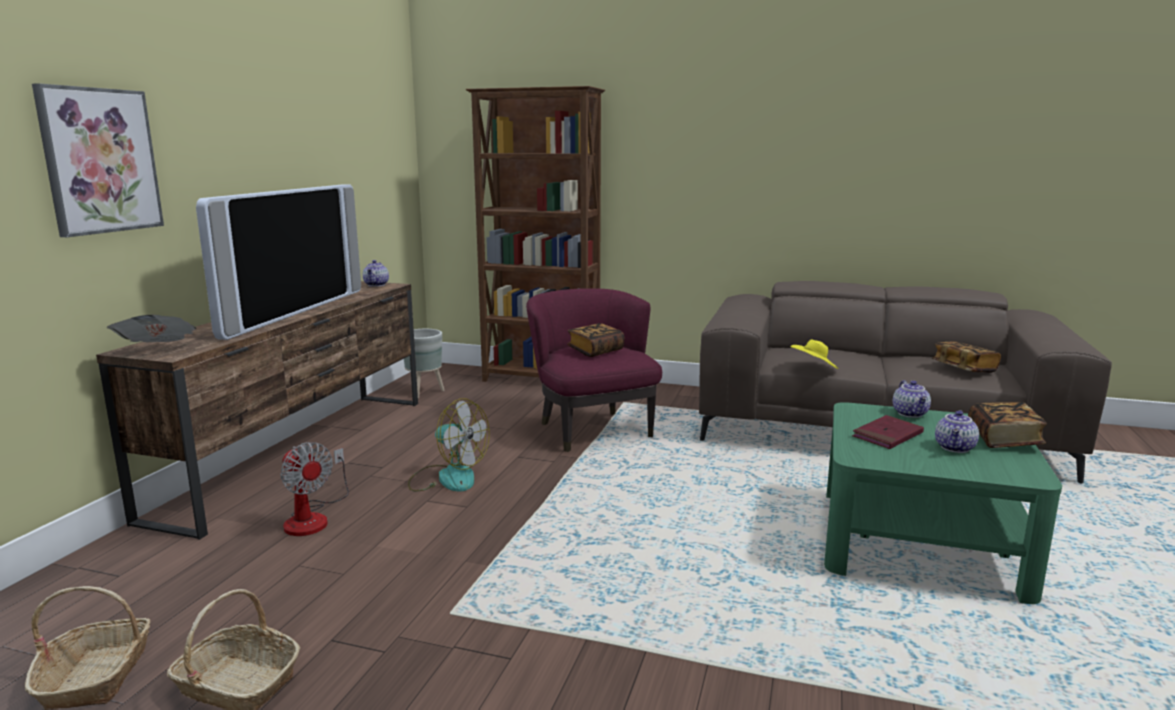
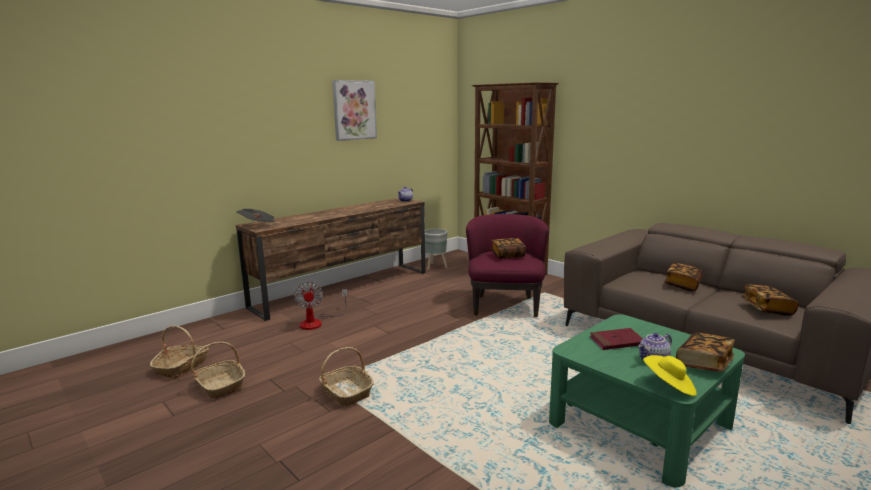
camera: 30 degrees right, 0 degrees up
picture [32,83,164,237] -> picture moved to [332,80,377,141]
television [196,184,361,340] -> none
fan [408,398,490,492] -> none
yellow hat [790,340,839,369] -> yellow hat moved to [643,355,697,396]
teapot [893,380,931,418] -> none
none -> basket [319,347,374,407]
none -> book [665,263,703,291]

